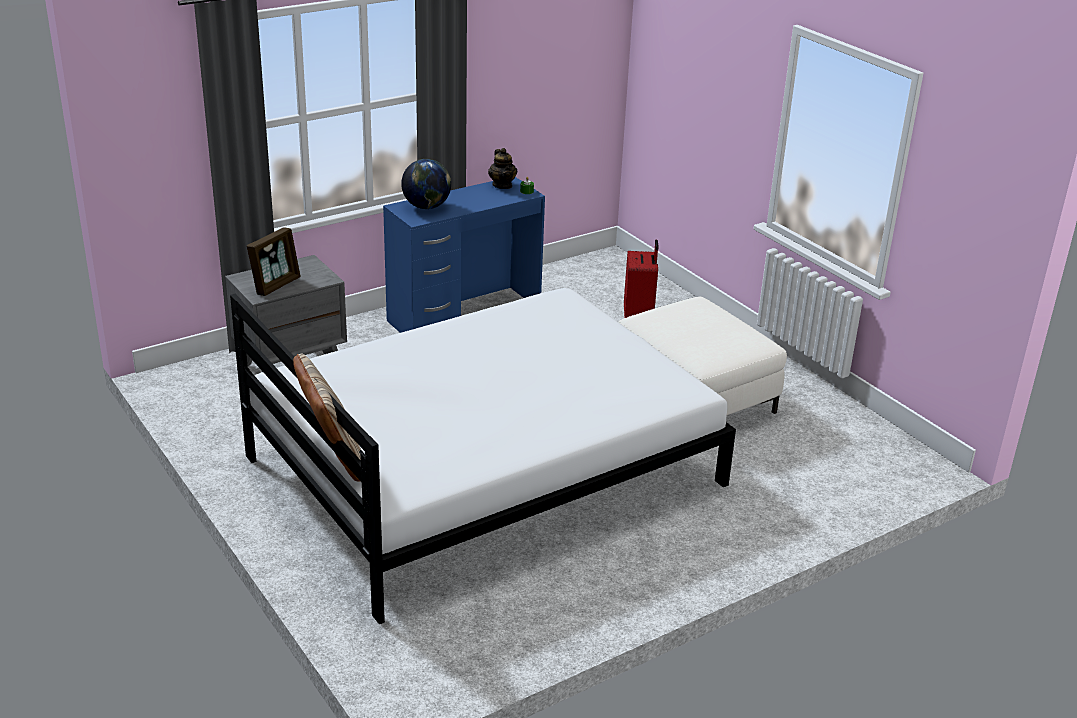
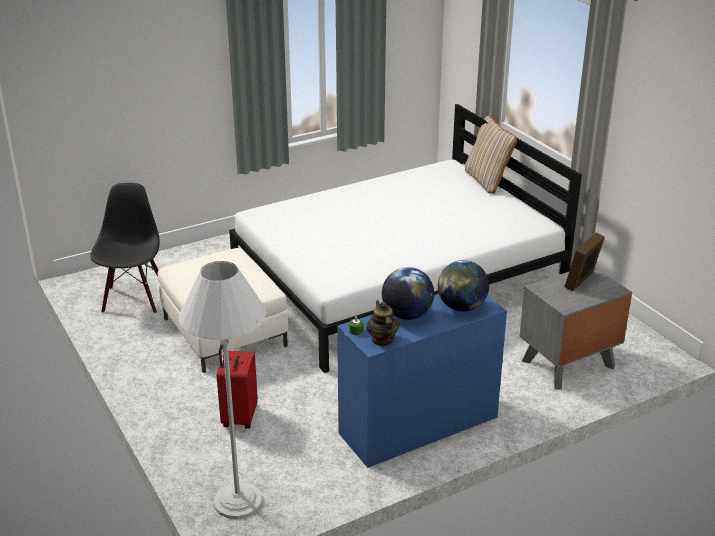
camera: 175 degrees left, 0 degrees up
none -> black chair [90,183,160,313]
none -> white floor lamp [179,261,266,519]
none -> globe [382,267,434,320]

